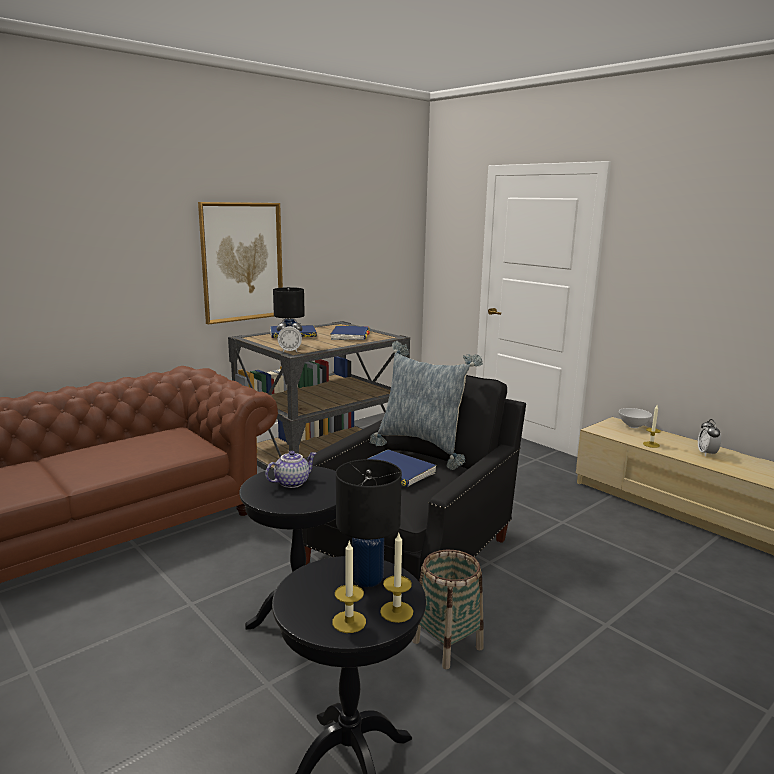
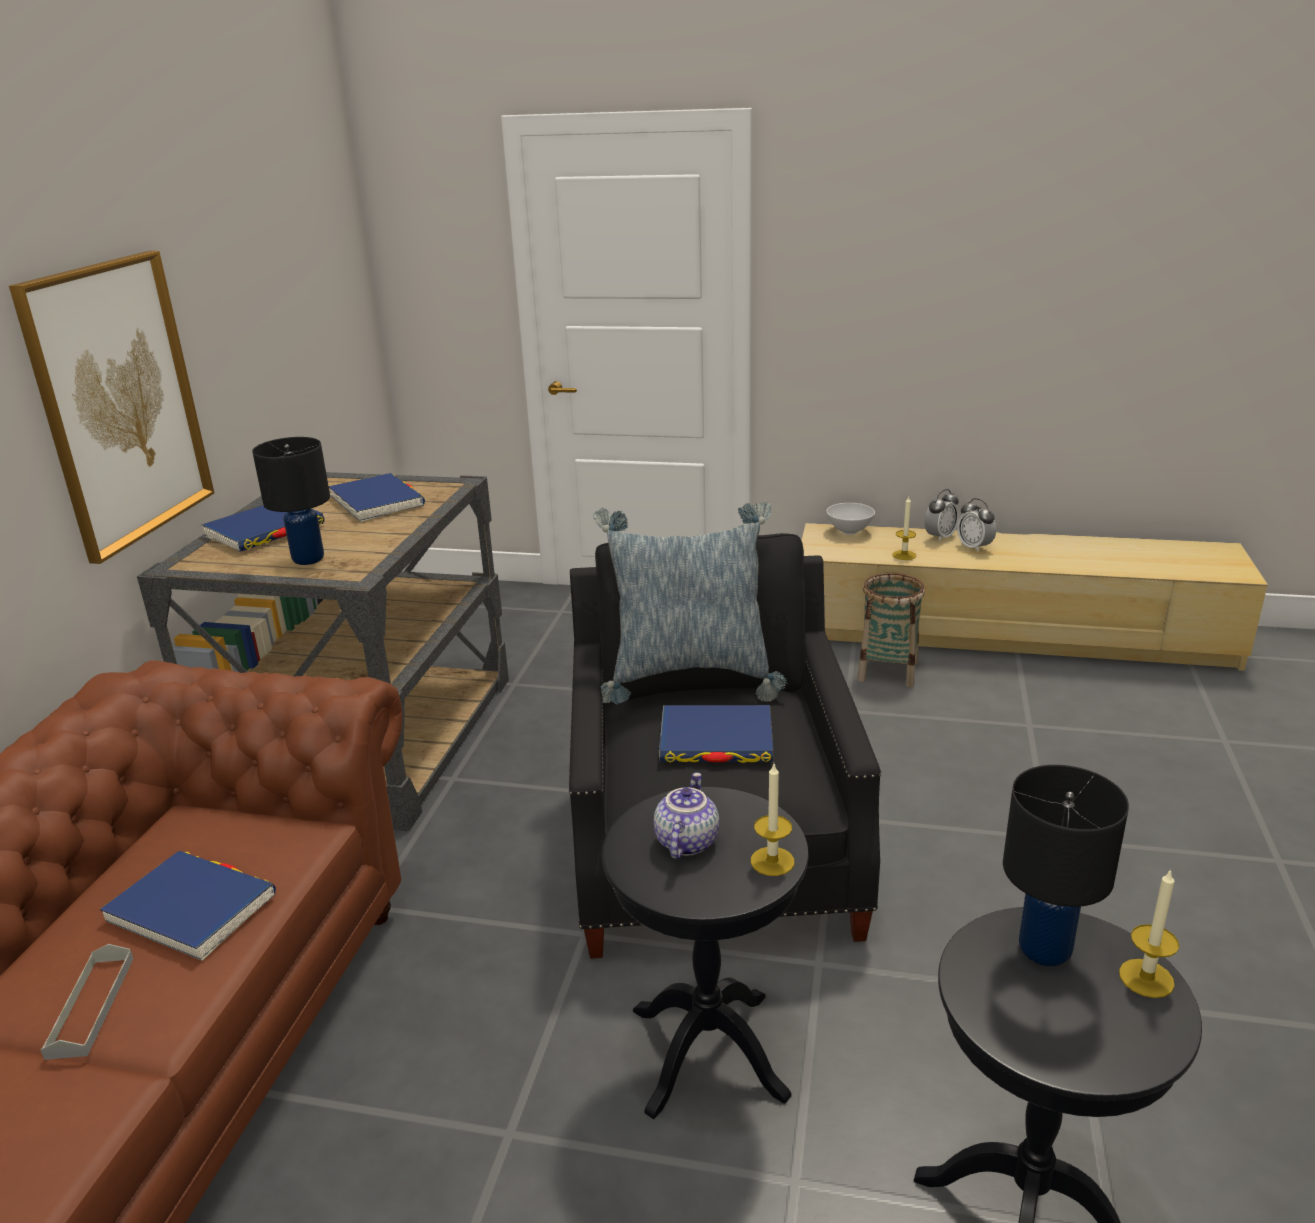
camera: 35 degrees left, 10 degrees up
alarm clock [277,318,302,352] -> alarm clock moved to [924,489,959,542]
candle [332,542,366,633] -> candle moved to [751,764,794,876]
basket [412,550,484,669] -> basket moved to [857,573,925,687]
none -> grey tray [40,944,134,1060]
none -> blue book [99,851,276,961]

